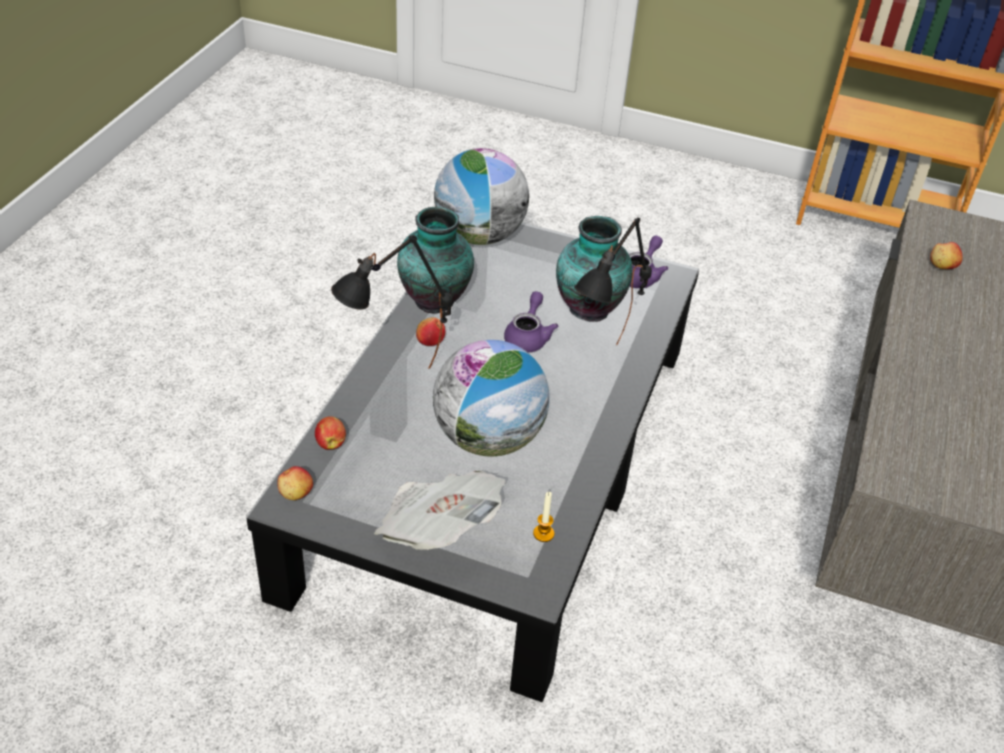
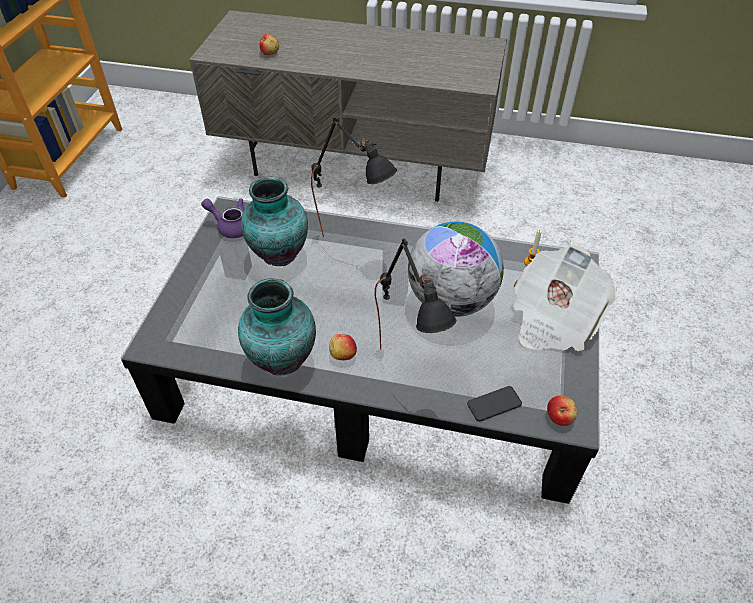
camera: 95 degrees left, 5 degrees up
apple [315,416,346,450] -> phone [467,386,522,421]
globe [434,148,529,245] -> none
purple teapot [504,291,559,353] -> none

